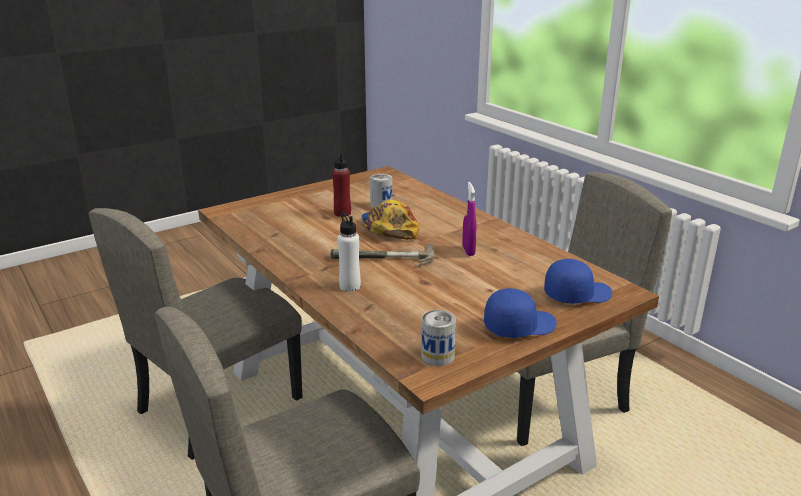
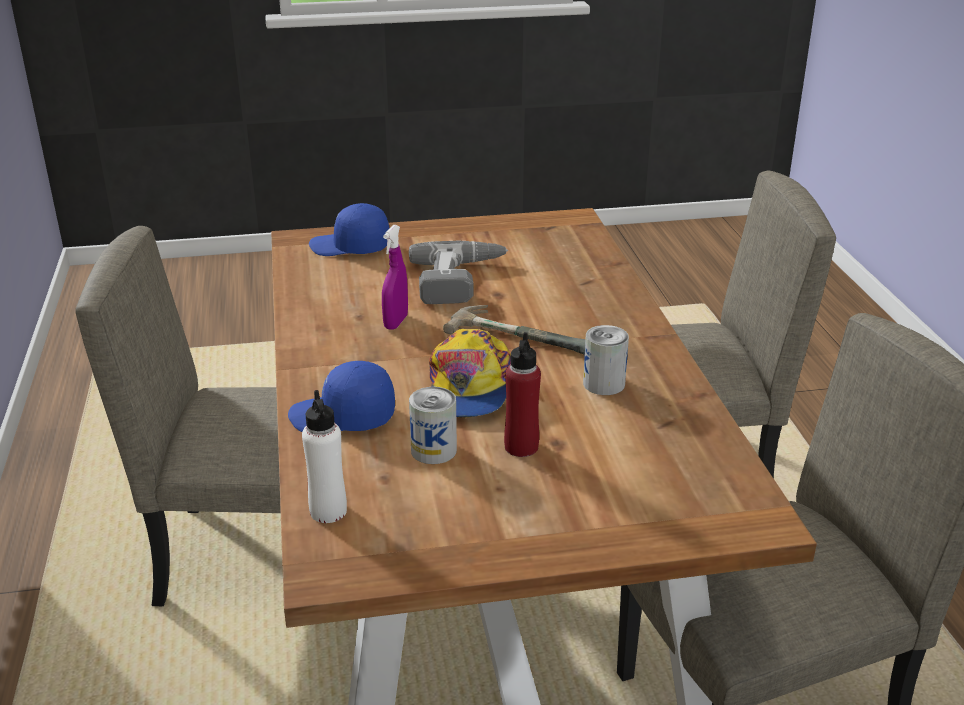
camera: 155 degrees left, 5 degrees up
white bottle [338,212,361,292] -> white bottle moved to [302,390,347,523]
can [421,310,456,366] -> can moved to [583,325,629,395]
blue cap [484,288,557,338] -> blue cap moved to [288,361,395,432]
none -> power drill [409,241,508,304]

